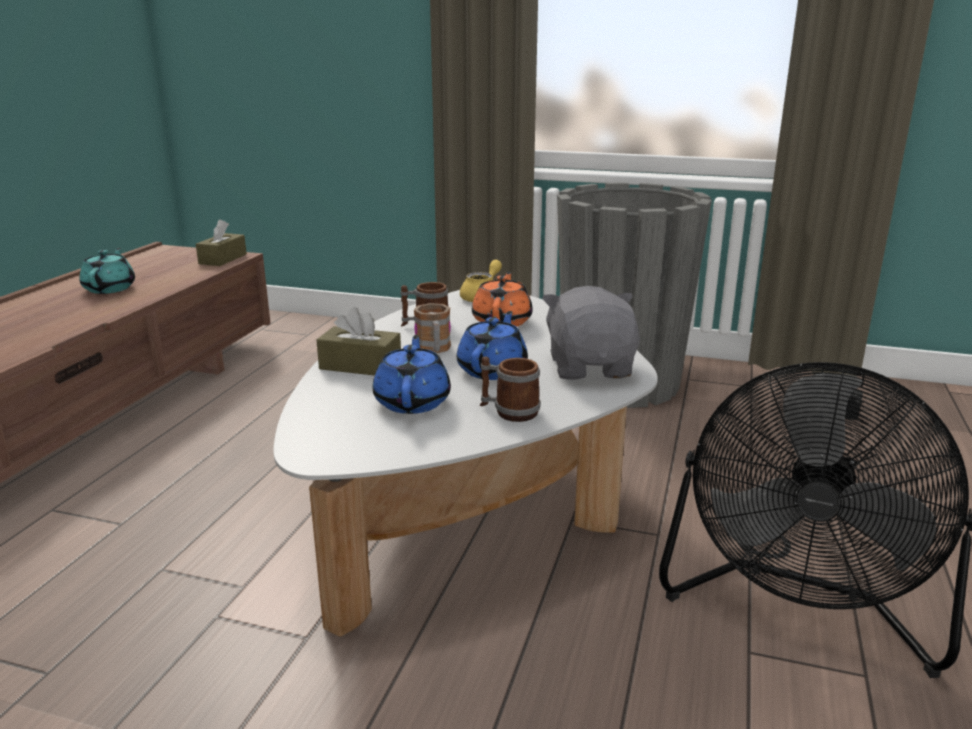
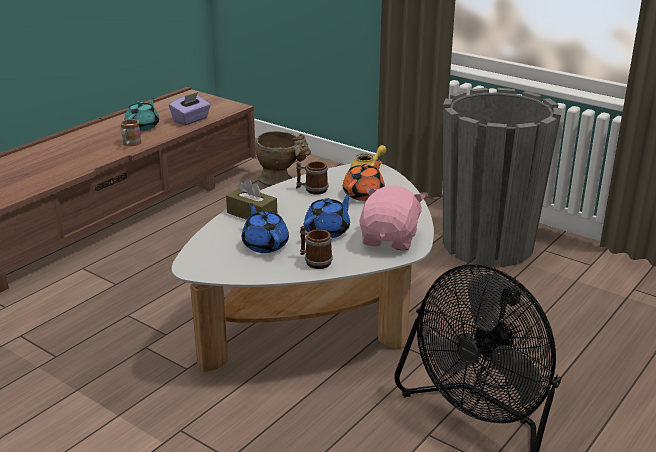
camera: 20 degrees right, 5 degrees up
brown tissue box [196,219,247,266] -> none
blue teapot [373,335,451,414] -> blue teapot turned 45 degrees counterclockwise [242,203,289,253]
mug [414,303,451,353] -> mug moved to [120,119,141,146]
grey plush toy [542,286,640,380] -> pink plush toy [359,185,426,251]
none -> purple tissue box [169,92,211,126]
none -> beige vase [256,131,311,186]

